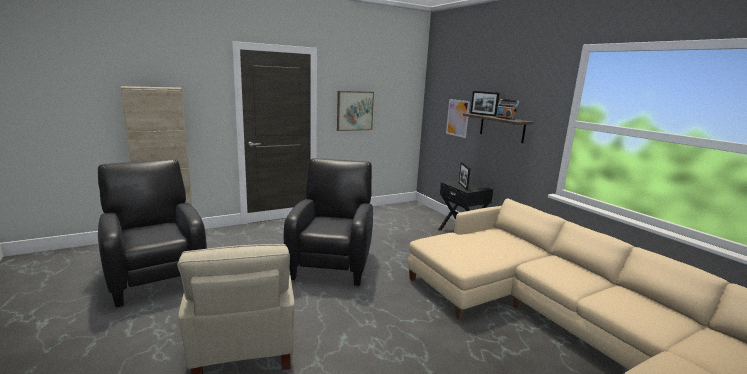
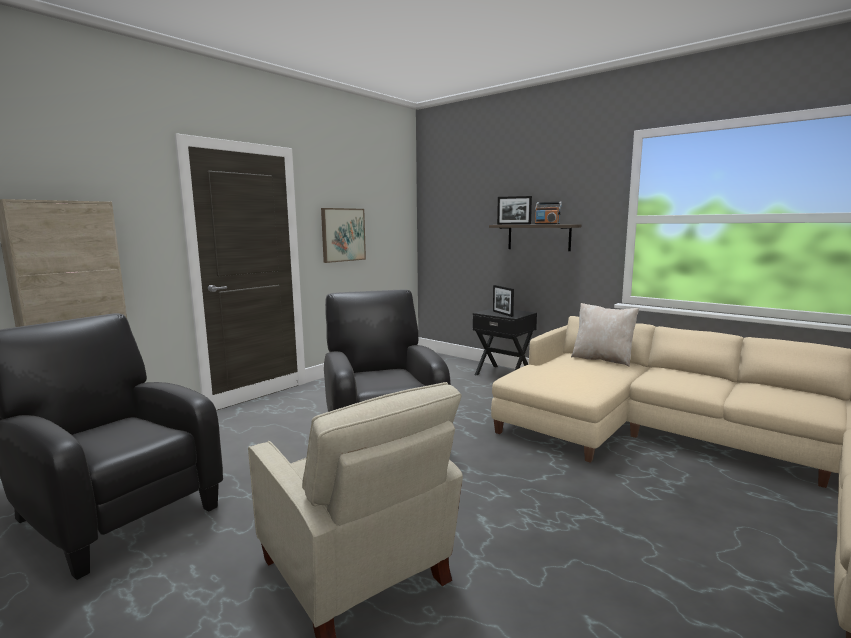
camera: 20 degrees left, 5 degrees down
picture [446,99,470,138] -> none
none -> beige pillow [571,303,639,367]

